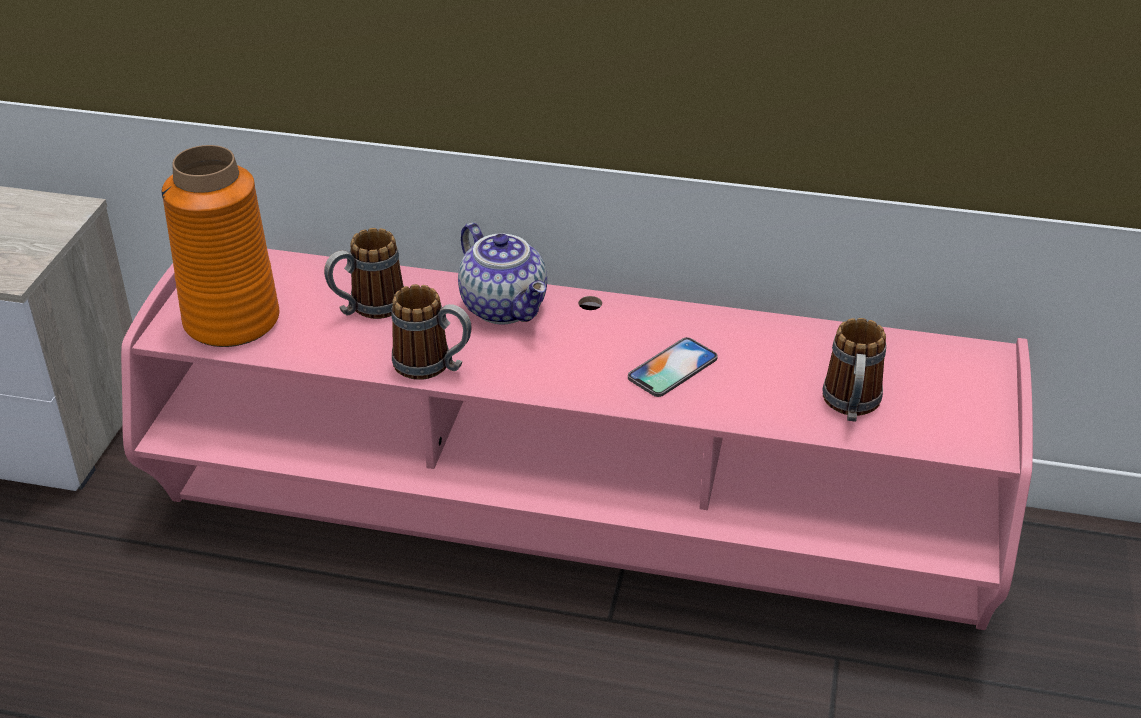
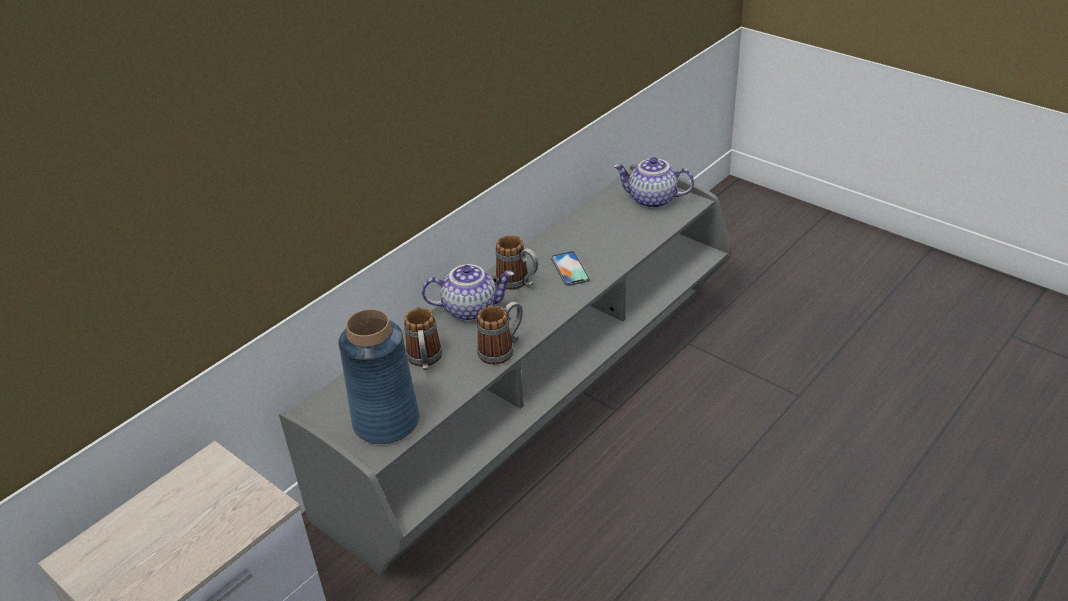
camera: 60 degrees left, 0 degrees up
pink tv stand [121,249,1033,630] -> grey tv stand [279,164,732,576]
orange vase [161,145,279,347] -> blue vase [338,309,419,444]
mug [822,318,886,422] -> mug moved to [496,235,538,290]
none -> teapot [613,157,694,209]

